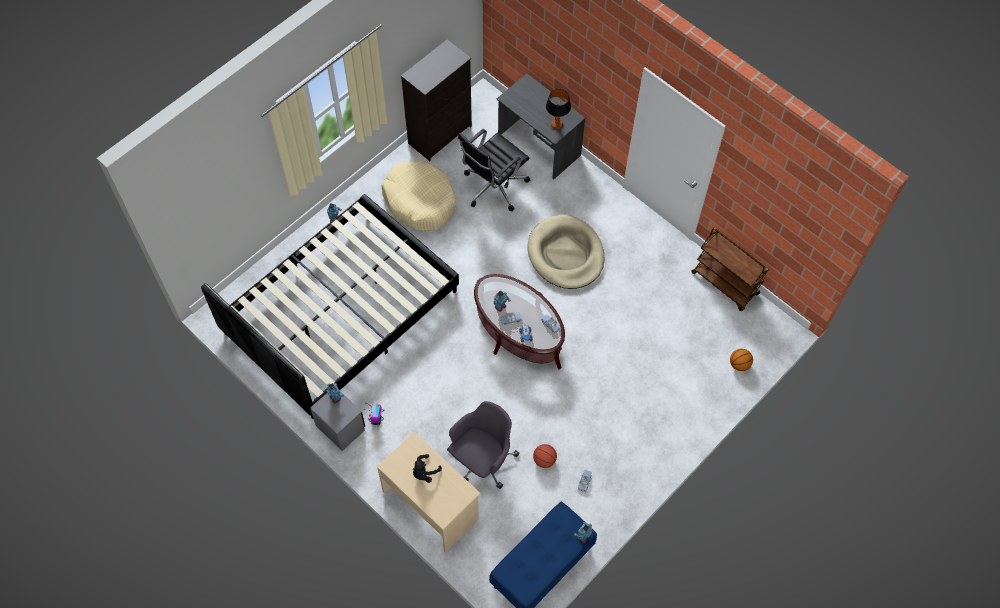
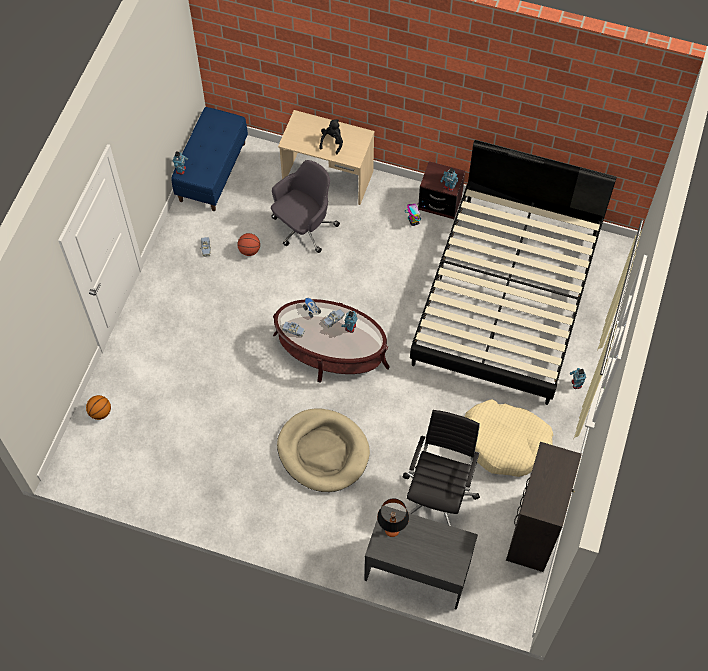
camera: 155 degrees right, 0 degrees up
grey nightstand [310,390,365,451] -> brown nightstand [418,161,465,219]
grey office chair [447,401,520,489] -> grey office chair turned 150 degrees counterclockwise [271,160,340,253]
brown cart [691,228,768,311] -> none

